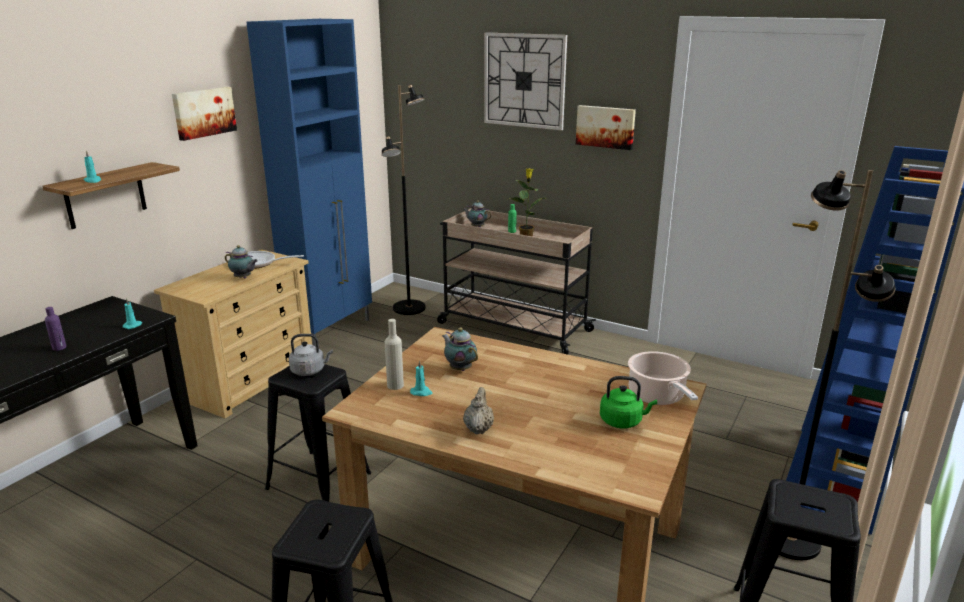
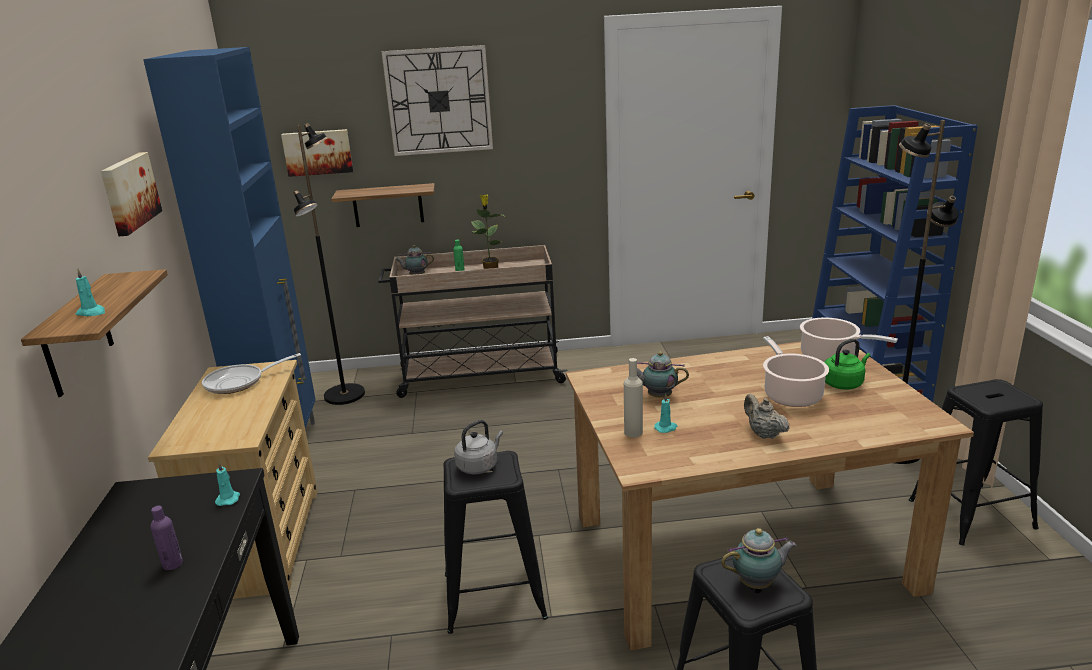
camera: 35 degrees left, 0 degrees up
teapot [225,245,258,279] -> teapot moved to [721,528,797,589]
picture [576,105,636,150] -> picture moved to [281,129,353,177]
none -> shelf [331,183,435,227]
none -> cooking pot [763,336,829,407]

